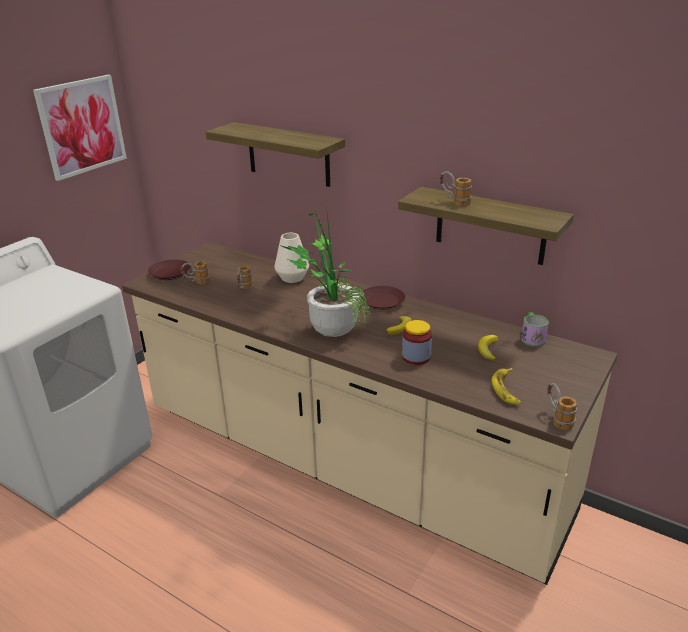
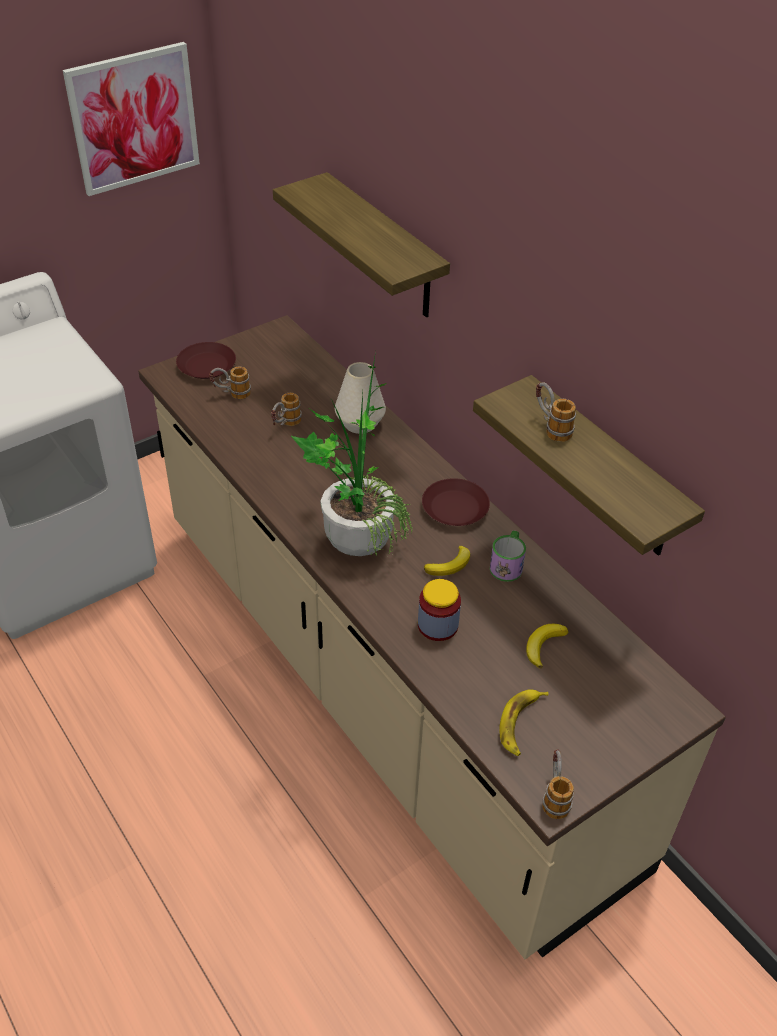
camera: 20 degrees right, 15 degrees up
mug [521,313,549,347] -> mug moved to [490,530,526,582]

